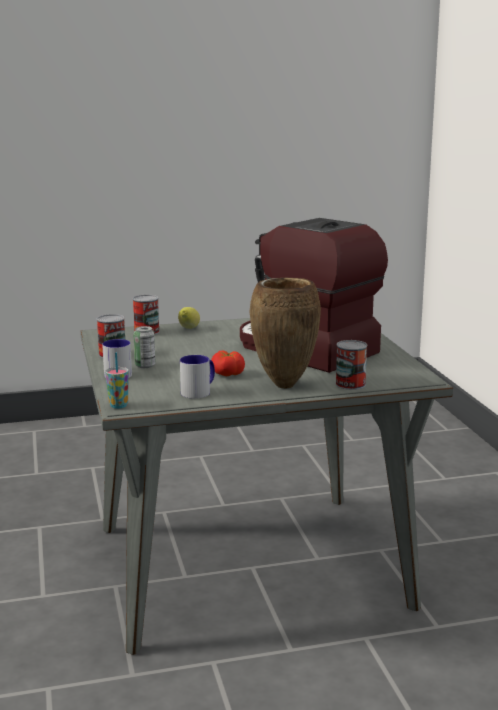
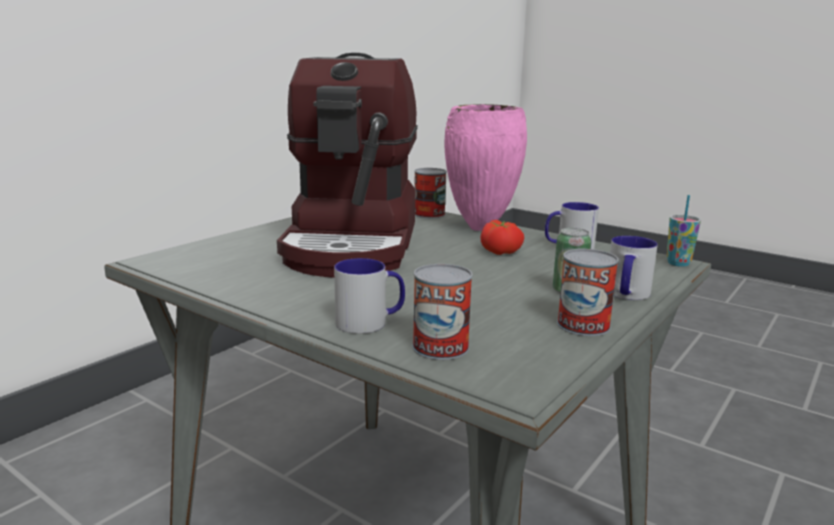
camera: 130 degrees left, 0 degrees up
lemon [178,307,200,329] -> mug [334,258,405,334]
brown vase [249,278,321,388] -> pink vase [444,104,527,231]

